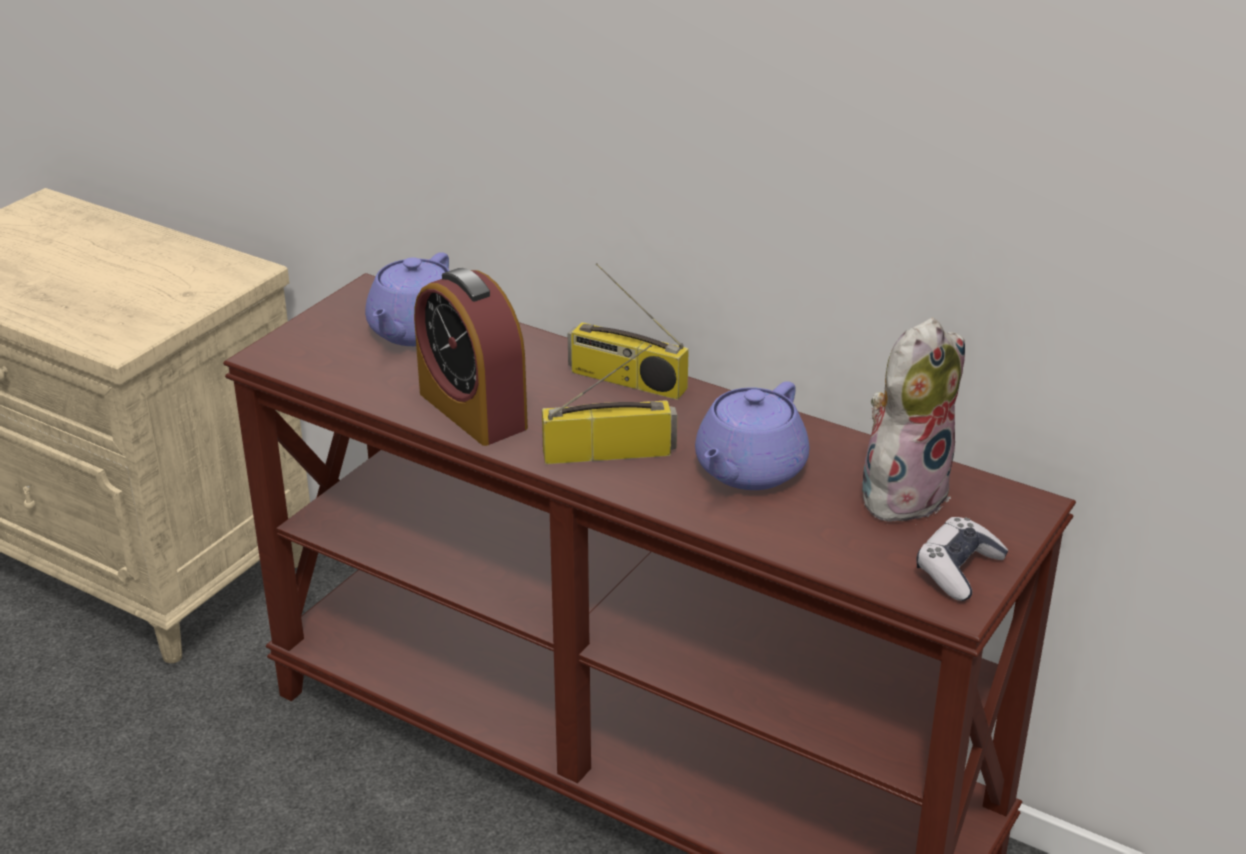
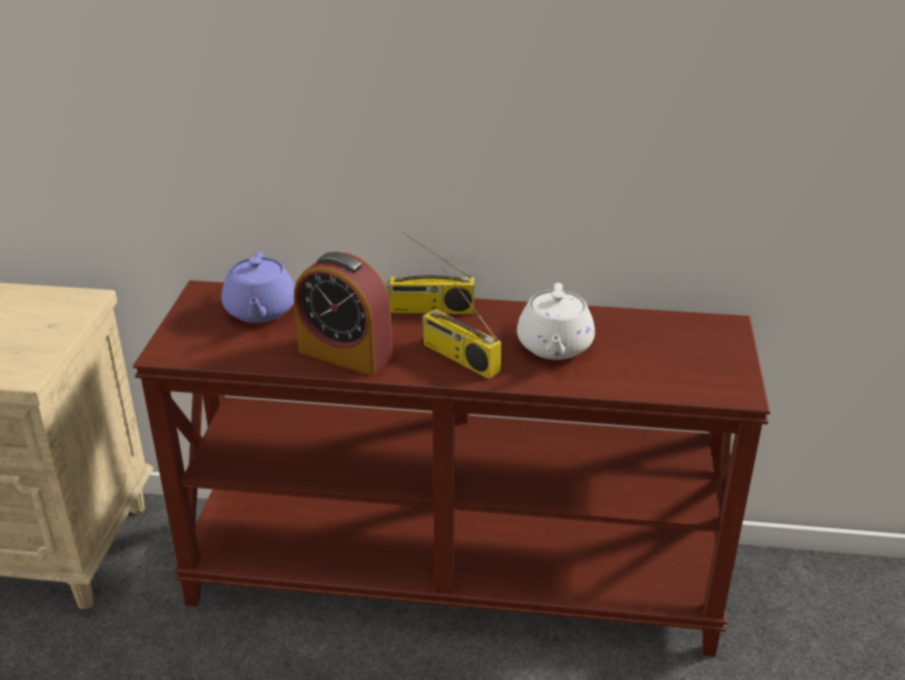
camera: 25 degrees left, 0 degrees up
radio [542,344,677,464] -> radio turned 105 degrees counterclockwise [422,268,502,379]
purple teapot [695,381,809,490] -> white teapot [517,283,595,360]
plush toy [862,318,965,525] -> none
game controller [916,517,1009,601] -> none

